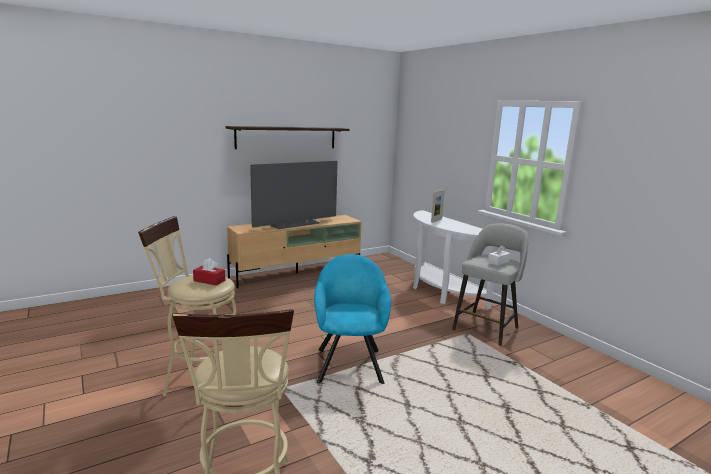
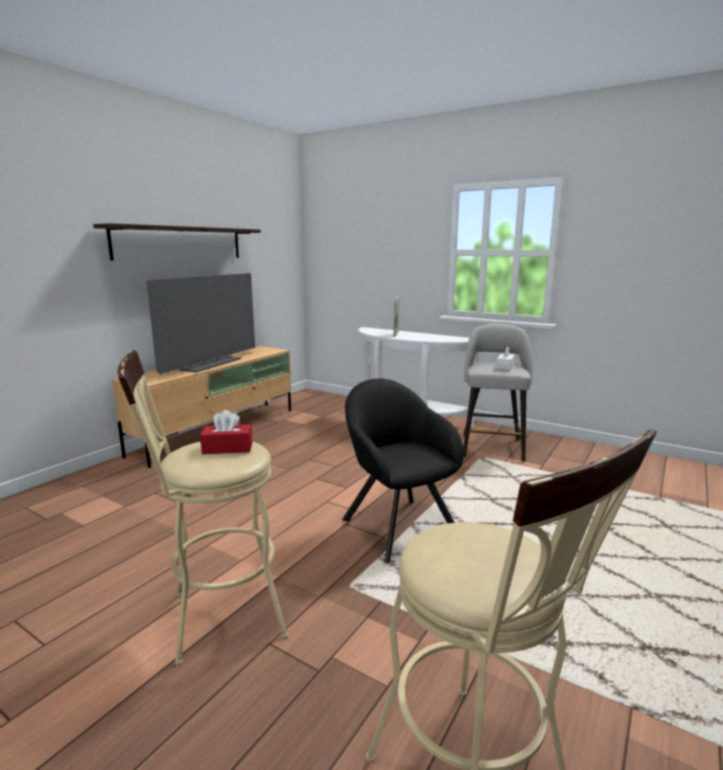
camera: 25 degrees left, 0 degrees up
turquoise armchair [314,254,391,384] -> black armchair [342,379,464,564]

